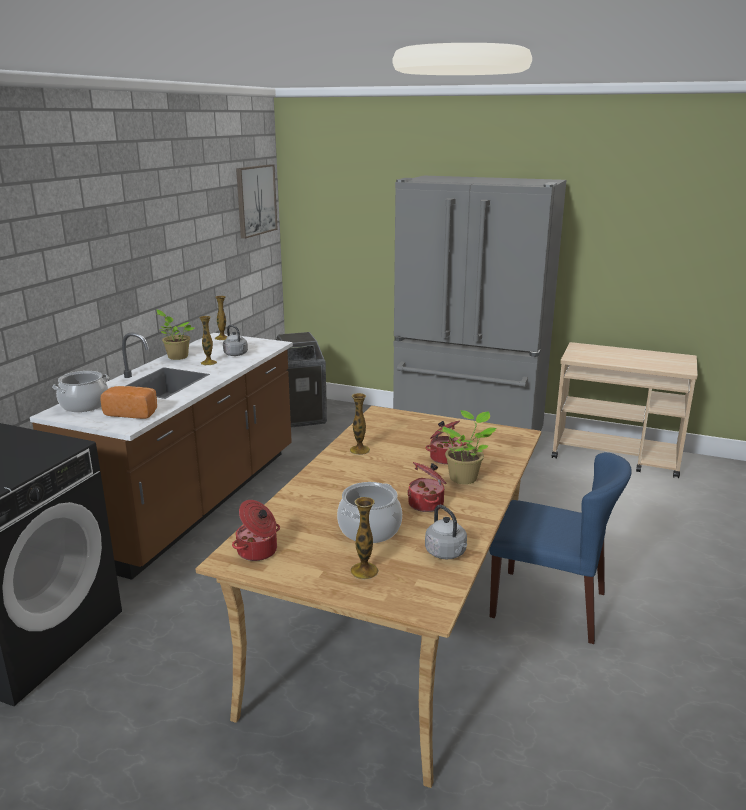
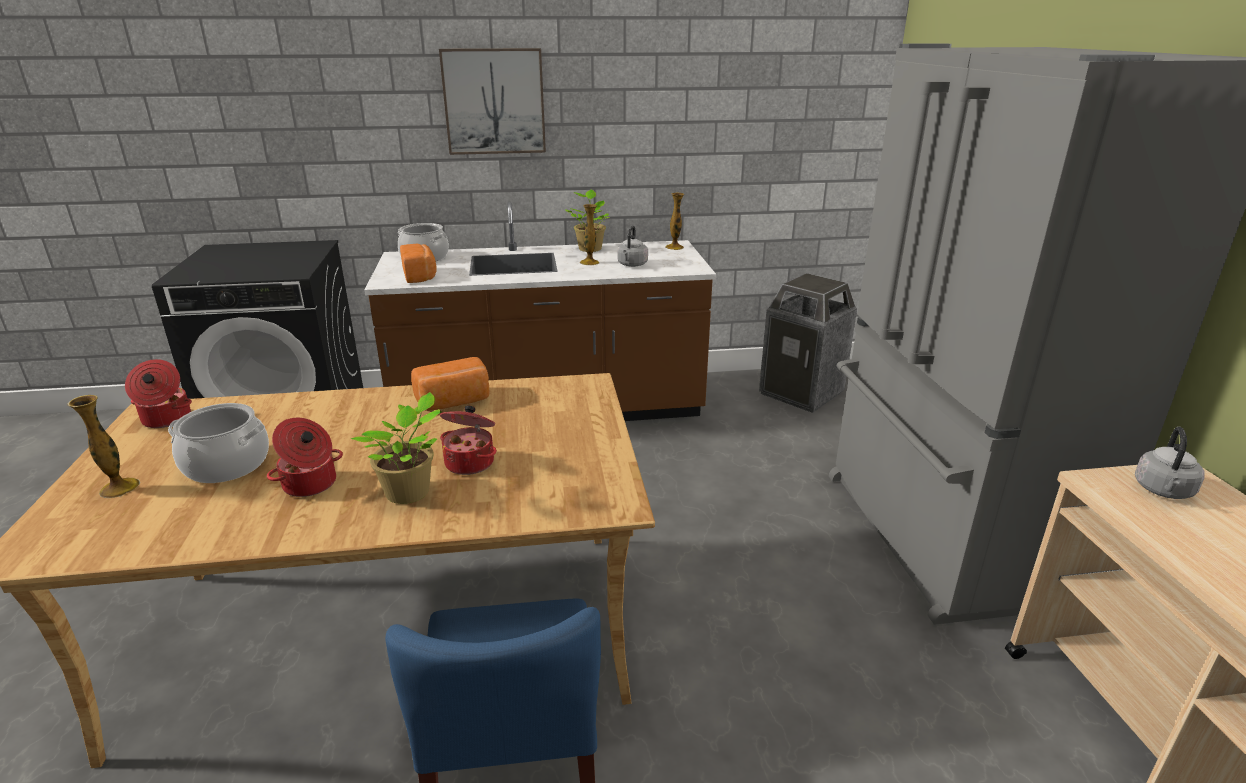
camera: 60 degrees right, 5 degrees up
picture [236,164,278,239] -> picture moved to [439,48,546,155]
vase [350,393,370,455] -> bread [411,357,489,411]
grey kettle [425,505,467,559] -> grey kettle moved to [1135,427,1205,499]

